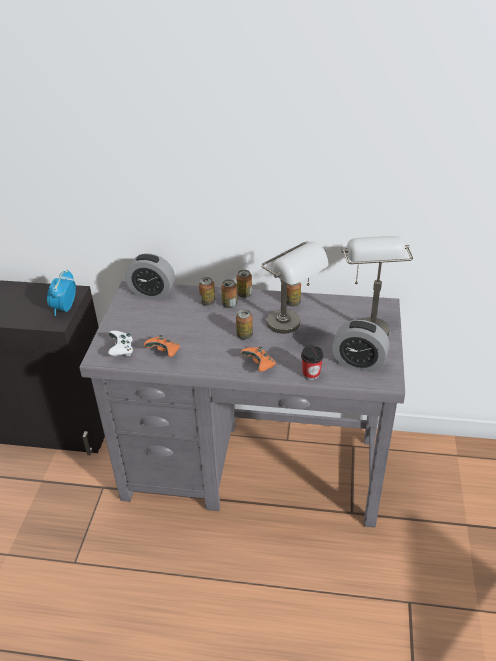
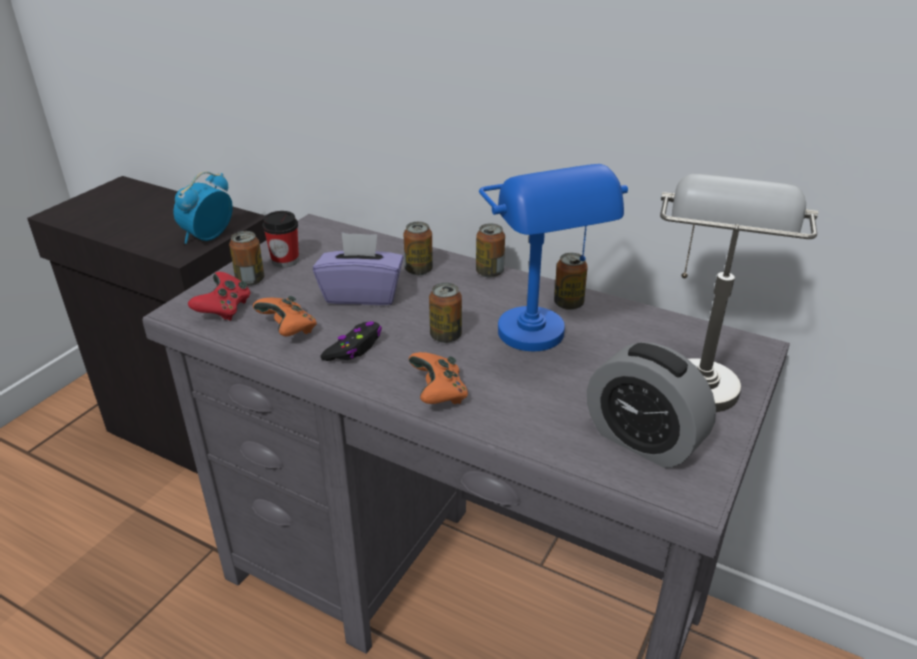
camera: 20 degrees right, 5 degrees down
white game controller [108,331,133,356] -> red game controller [188,272,251,321]
alarm clock [125,253,175,299] -> none
can [221,279,237,308] -> can moved to [229,231,264,286]
grey table lamp [261,241,329,334] -> blue table lamp [479,164,628,351]
cup [301,345,323,380] -> cup moved to [262,211,299,268]
none -> purple tissue box [313,232,404,305]
none -> black game controller [320,321,382,361]

